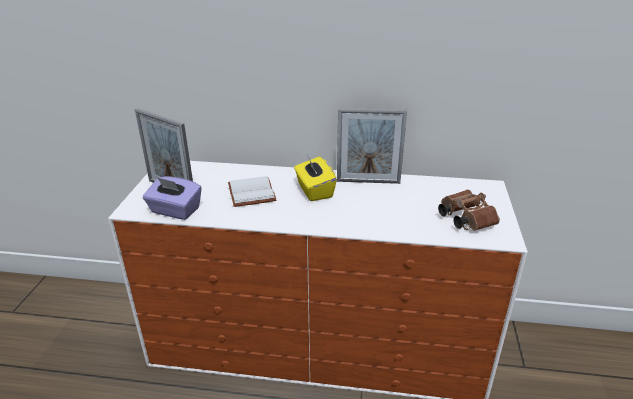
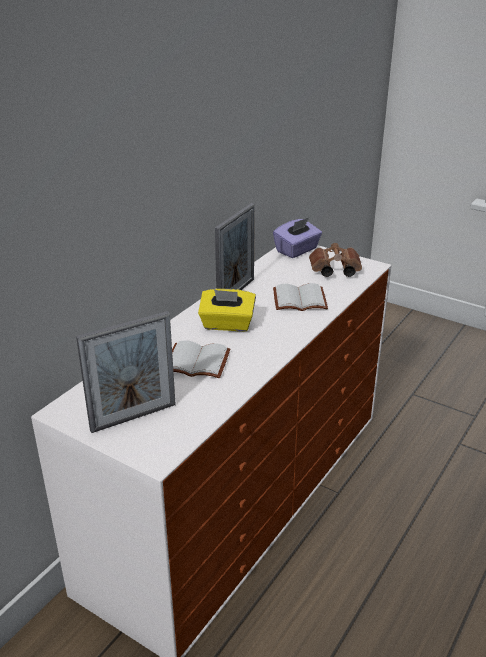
camera: 65 degrees left, 0 degrees up
purple tissue box [143,176,202,220] -> purple tissue box moved to [273,218,322,258]
none -> white book [273,283,328,311]

